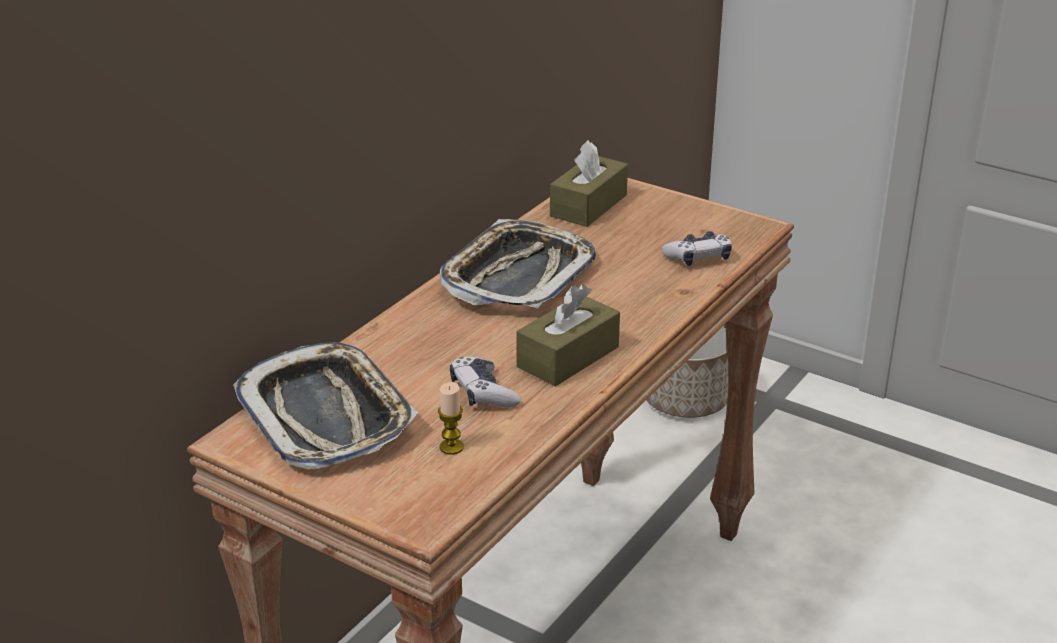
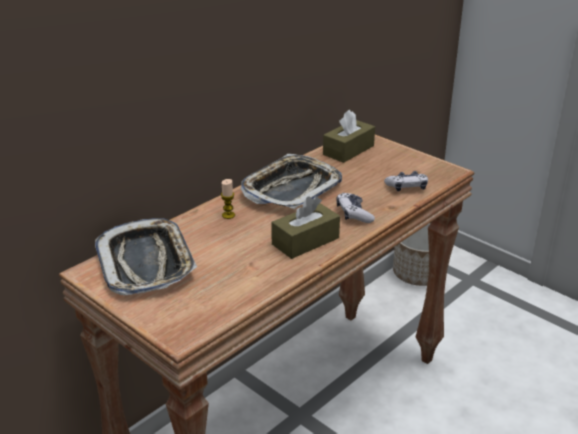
camera: 10 degrees right, 0 degrees up
candle [438,382,464,455] -> candle moved to [221,179,235,219]
game controller [450,357,521,408] -> game controller moved to [336,193,375,223]

